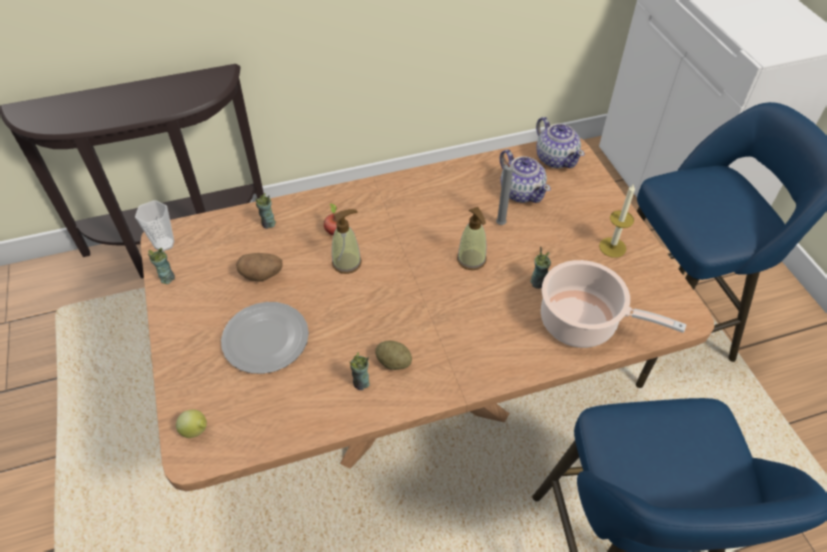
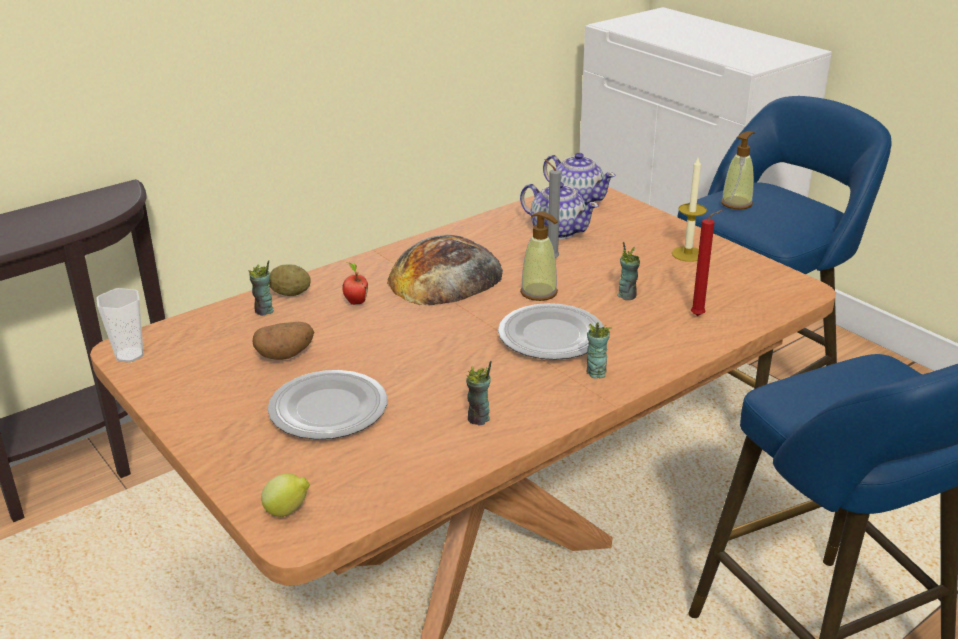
camera: 20 degrees left, 20 degrees down
cup [148,248,175,284] -> cup moved to [587,322,612,379]
soap dispenser [332,209,362,274] -> soap dispenser moved to [721,131,755,210]
potato [375,341,412,370] -> potato moved to [269,264,311,296]
cooking pot [541,260,686,348] -> red candle [691,210,723,316]
none -> bread [387,235,503,306]
none -> plate [498,303,603,360]

